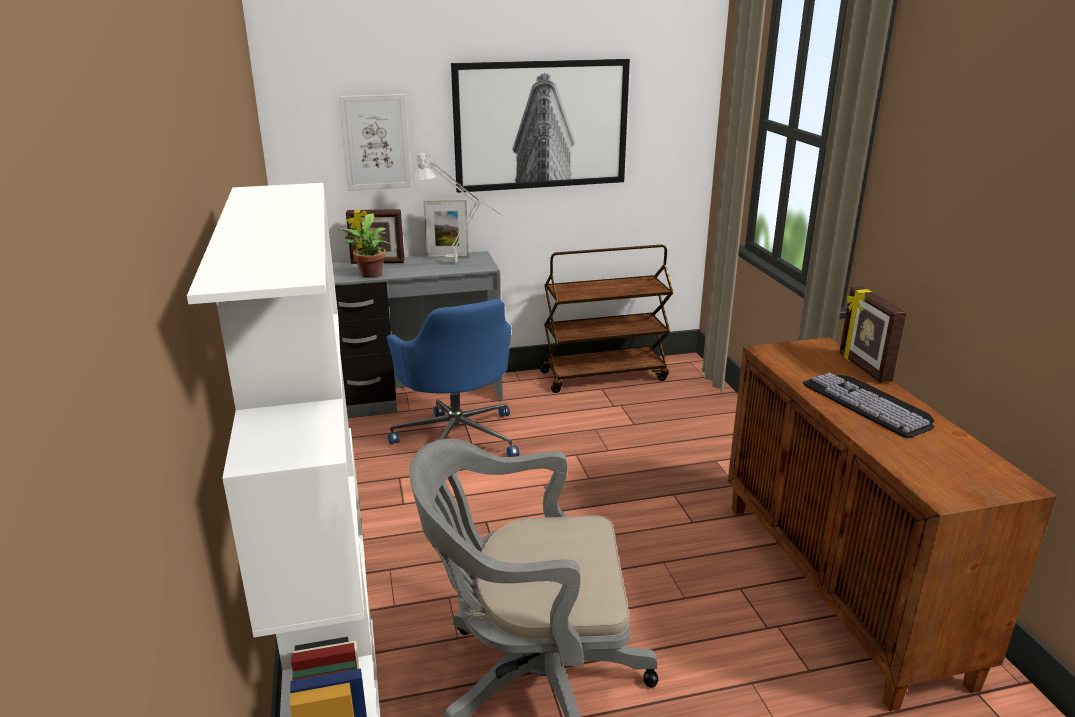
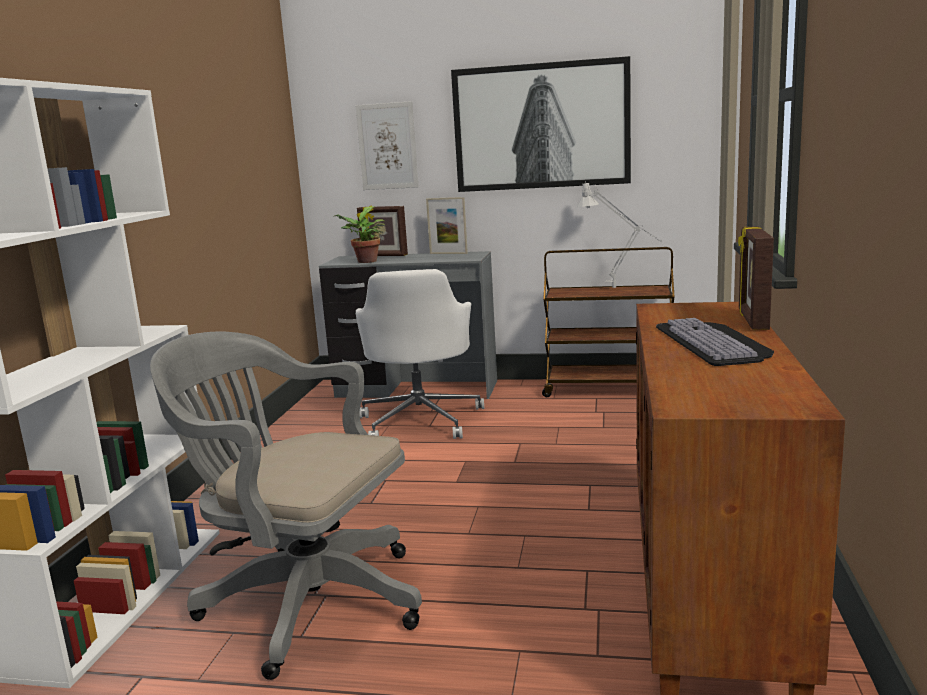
camera: 25 degrees right, 10 degrees down
blue office chair [386,299,519,457] -> white office chair [356,269,484,439]
grey table lamp [412,152,504,263] -> grey table lamp moved to [577,181,662,288]

